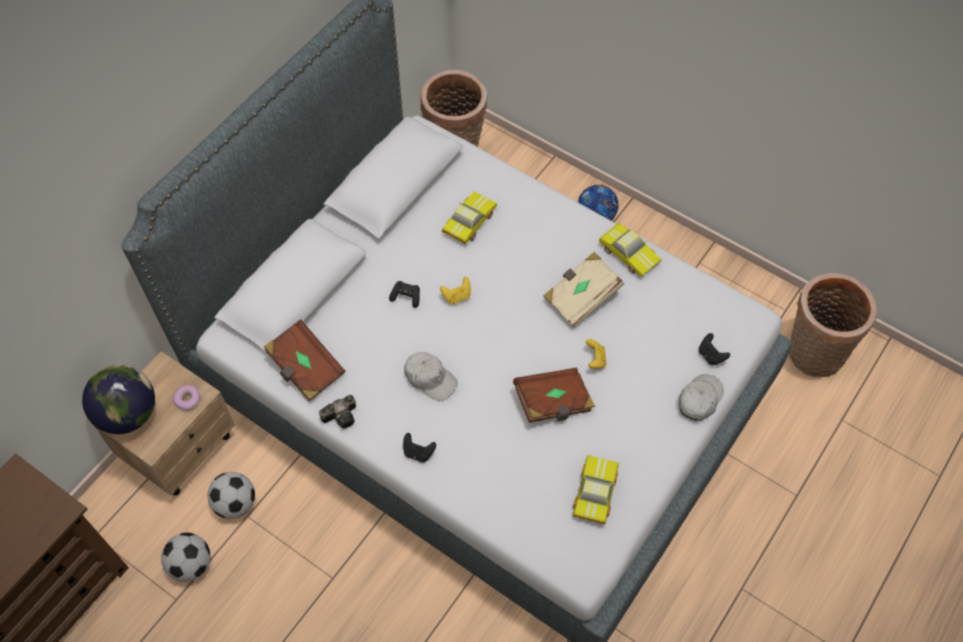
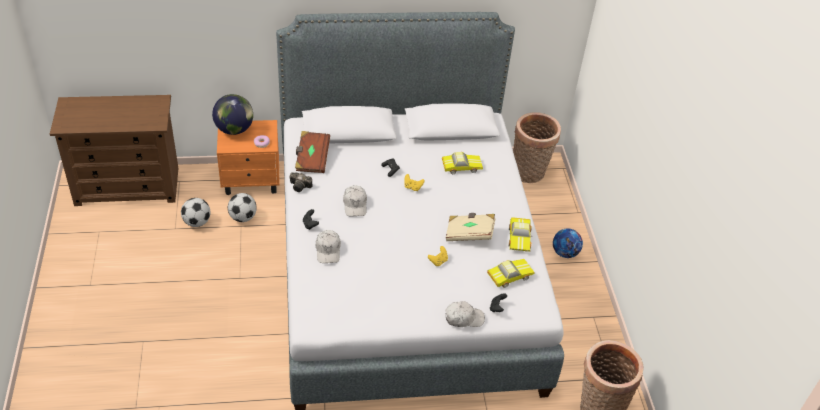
camera: 45 degrees right, 15 degrees down
beige nightstand [95,351,235,496] -> orange nightstand [217,120,280,195]
brown book [513,368,595,423] -> none
toy car [573,455,619,524] -> toy car moved to [487,259,535,288]
none -> white cap [315,230,341,263]

